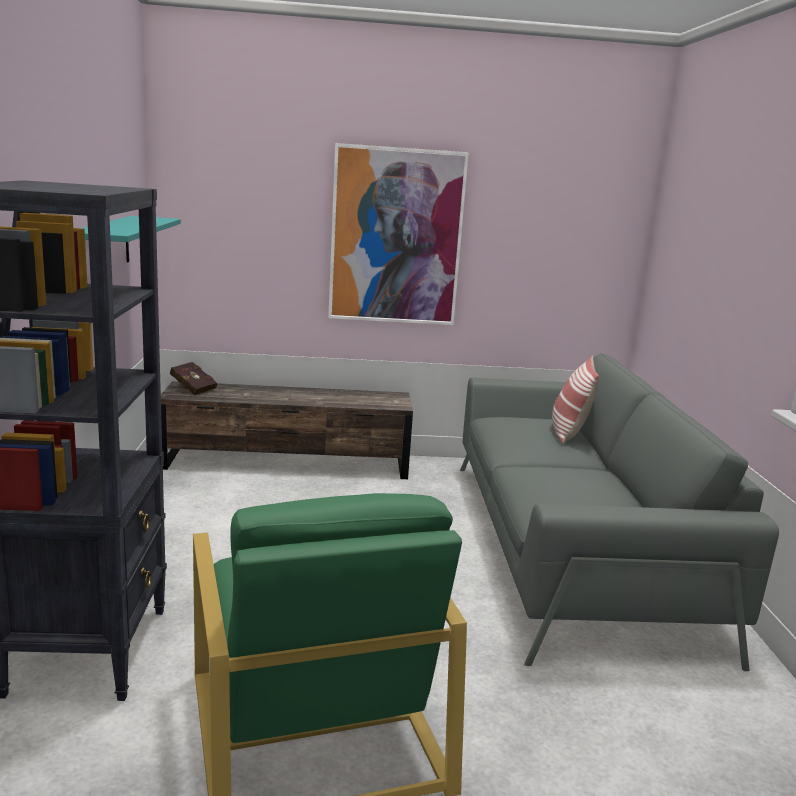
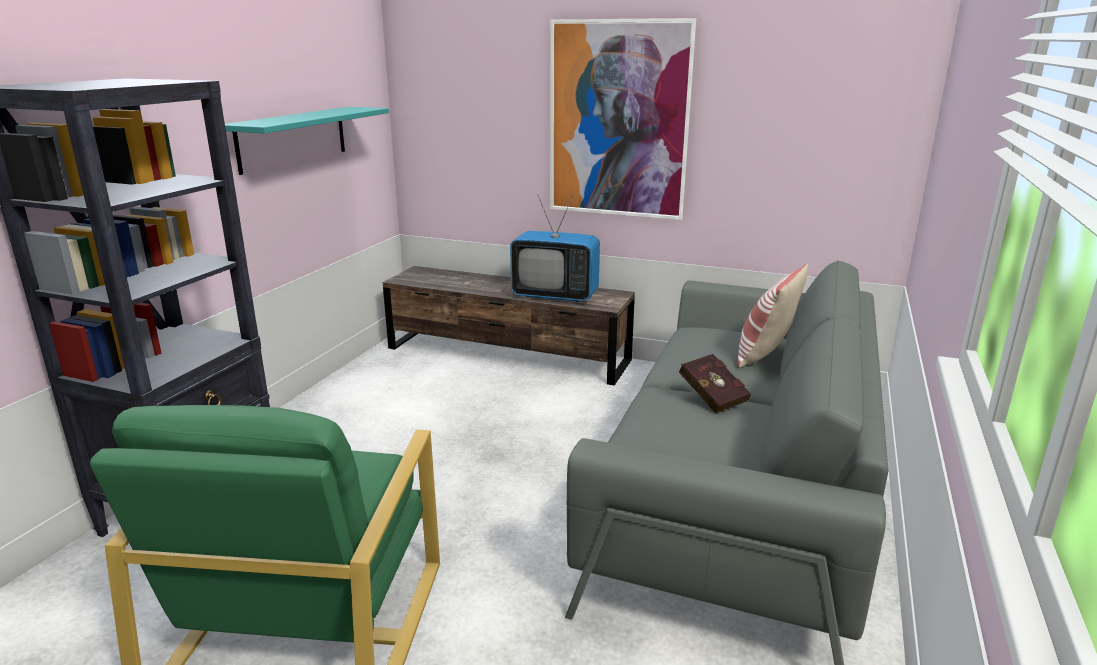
camera: 25 degrees right, 5 degrees up
red book [170,362,217,395] -> red book moved to [679,354,751,414]
none -> television [510,194,600,302]

